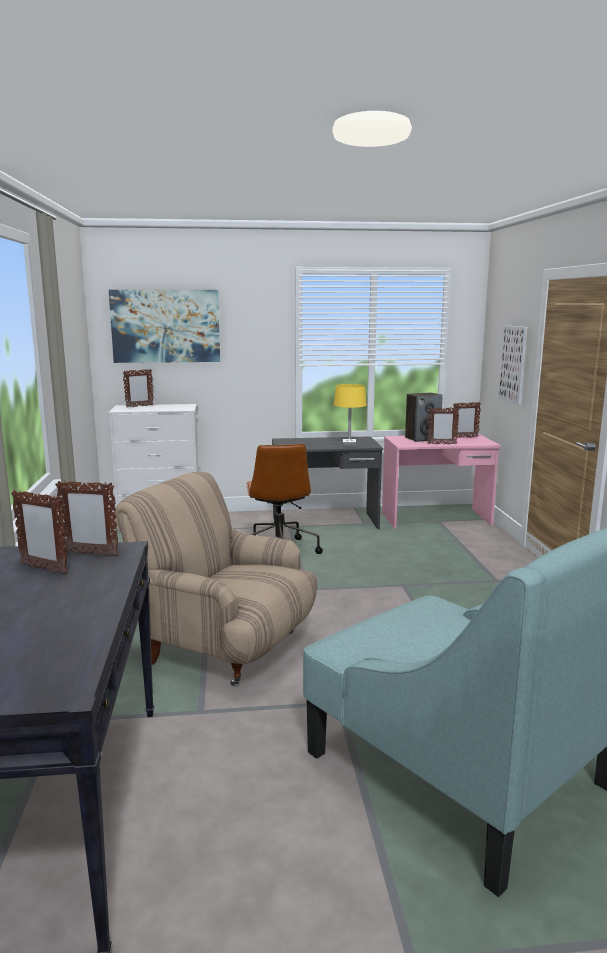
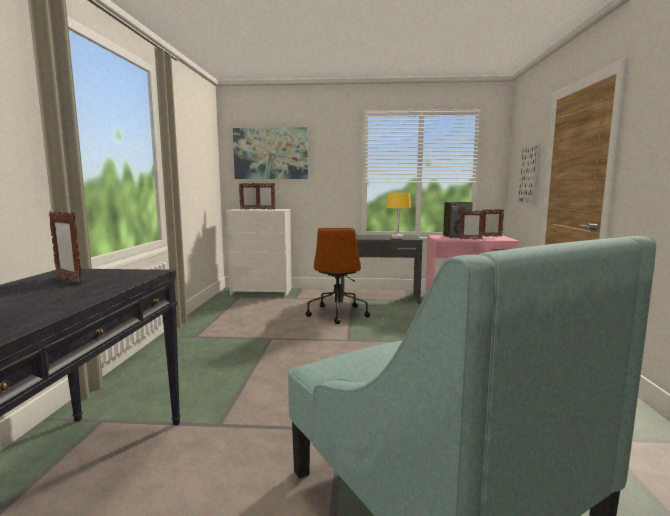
camera: 10 degrees right, 5 degrees down
picture frame [55,481,119,556] -> picture frame moved to [256,183,276,210]
beige armchair [114,472,317,686] -> none

